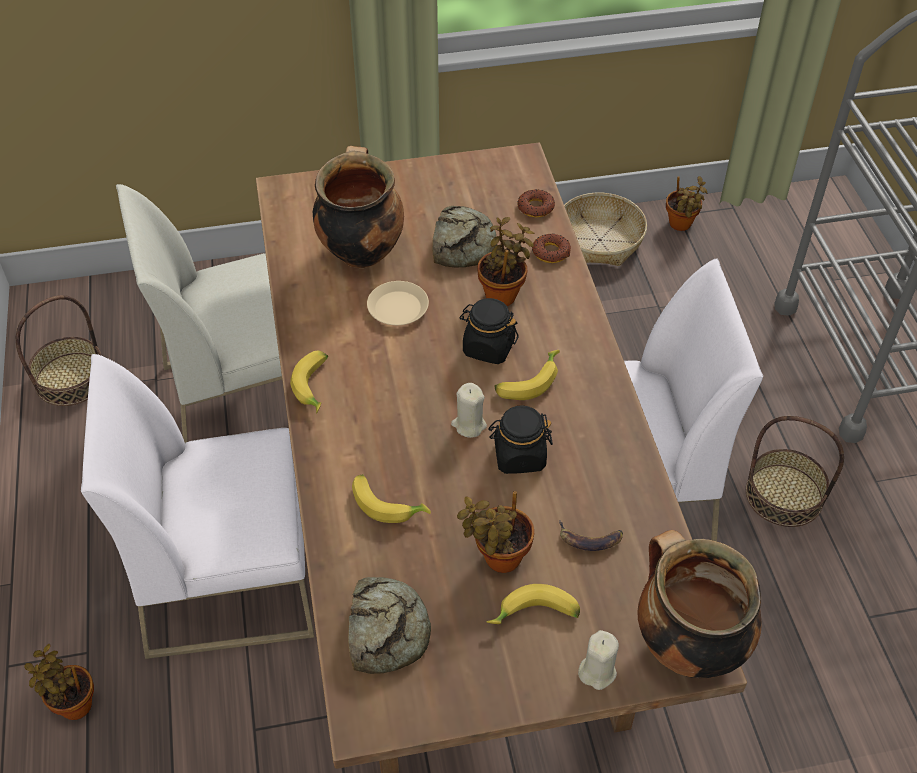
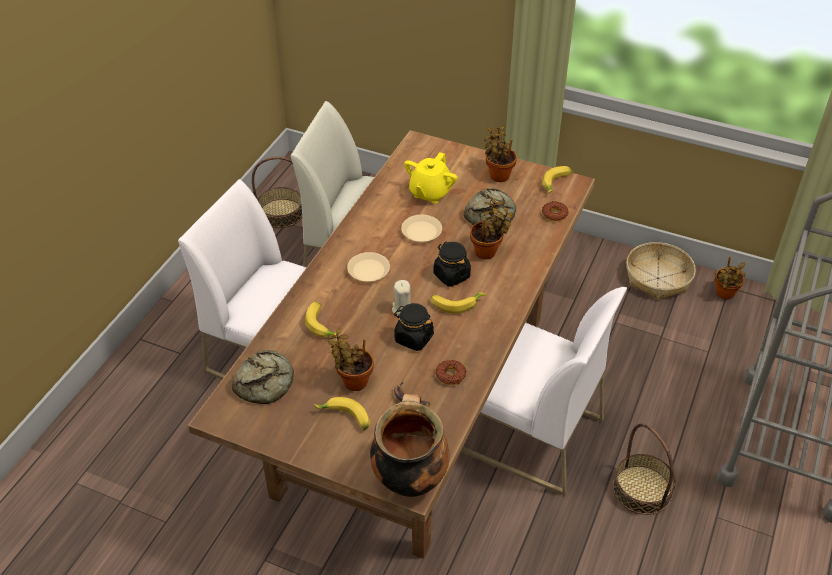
camera: 35 degrees right, 5 degrees down
potted plant [24,644,94,720] -> potted plant moved to [484,126,517,182]
banana [290,351,328,414] -> banana moved to [542,166,573,194]
cooking pot [312,146,404,268] -> yellow teapot [404,152,457,203]
donut [532,234,571,263] -> donut moved to [436,360,467,385]
beige candle [578,630,619,690] -> none
none -> beige plate [347,252,390,282]

